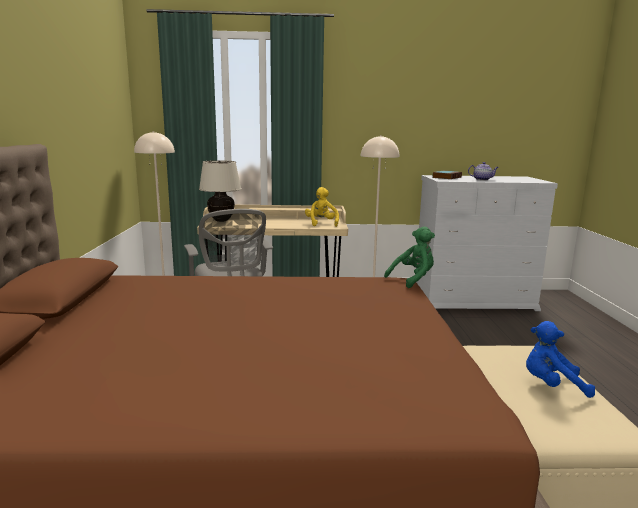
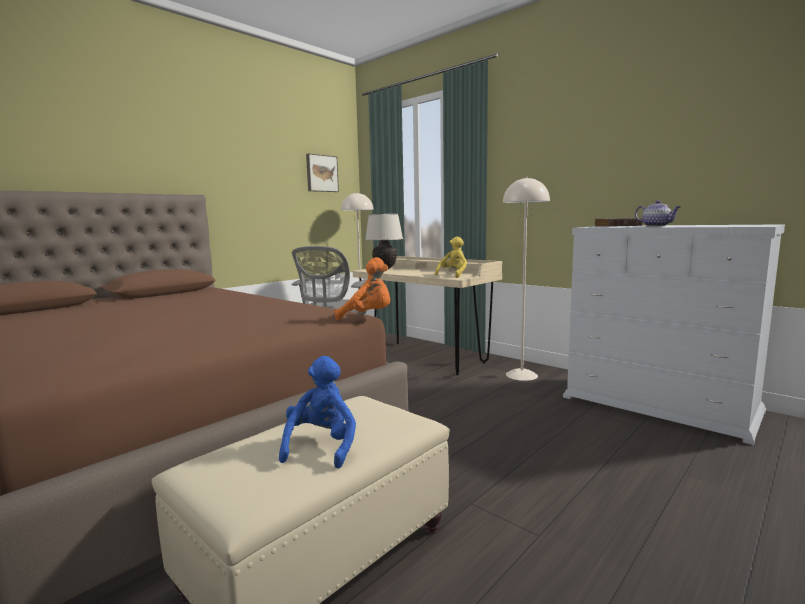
camera: 45 degrees right, 5 degrees down
green plush toy [384,226,435,288] -> orange plush toy [335,257,390,321]
blue plush toy [526,321,595,398] -> blue plush toy turned 45 degrees clockwise [279,356,356,468]
none -> picture [306,154,339,192]

